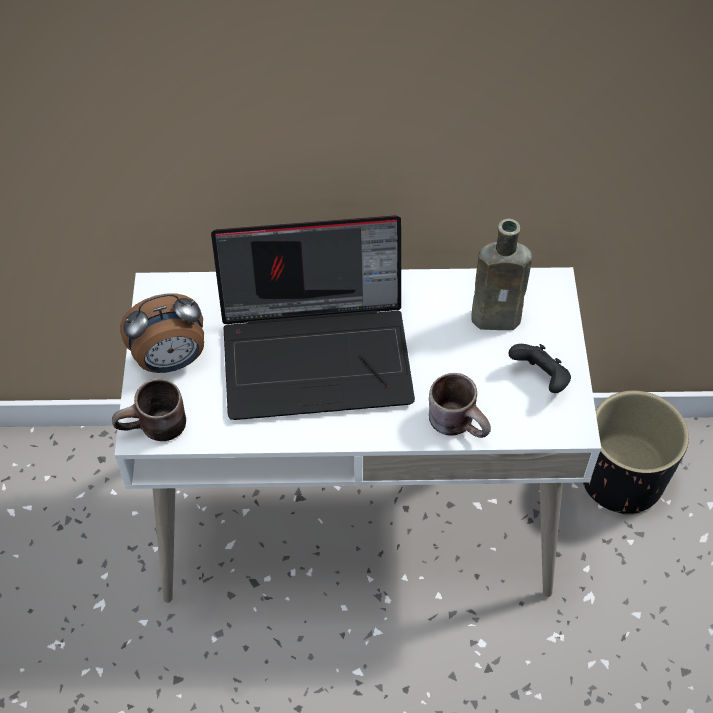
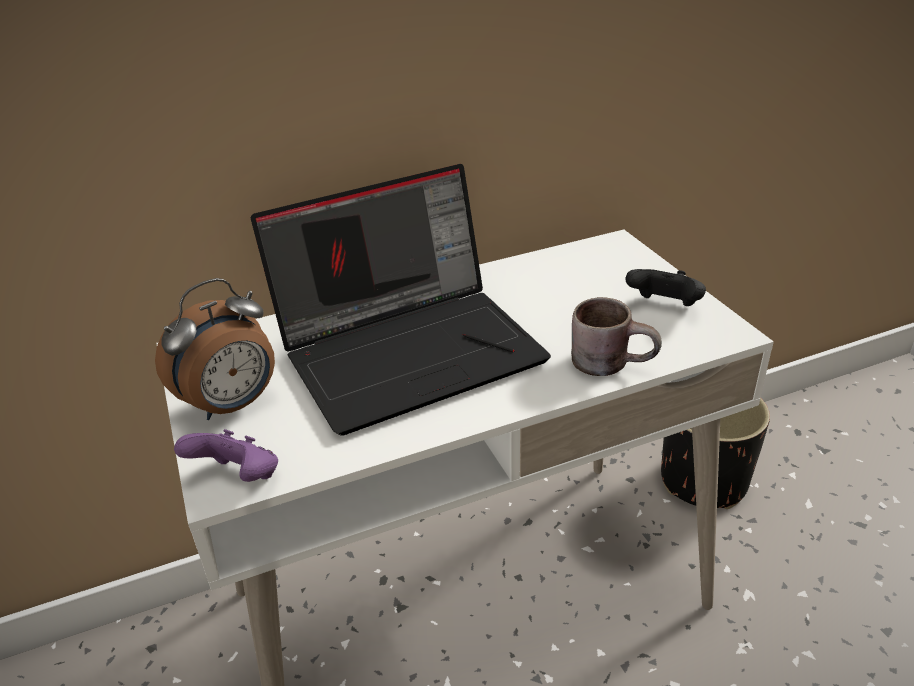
camera: 20 degrees left, 20 degrees down
brown mug [112,378,186,441] -> purple game controller [174,429,278,482]
brown bottle [471,219,532,330] -> none

